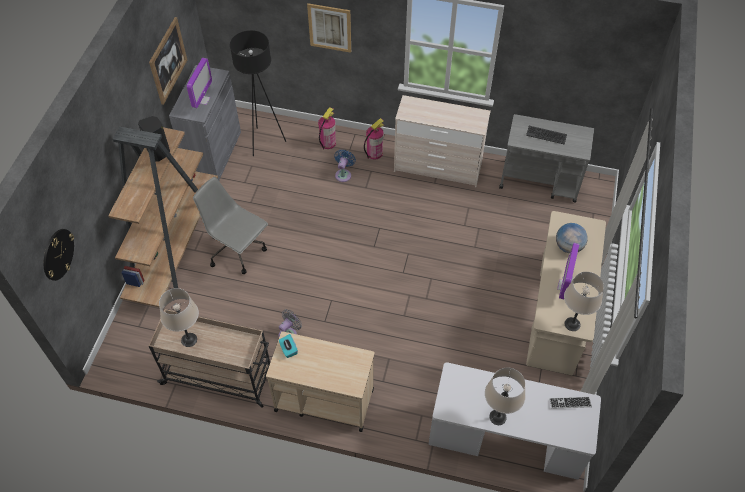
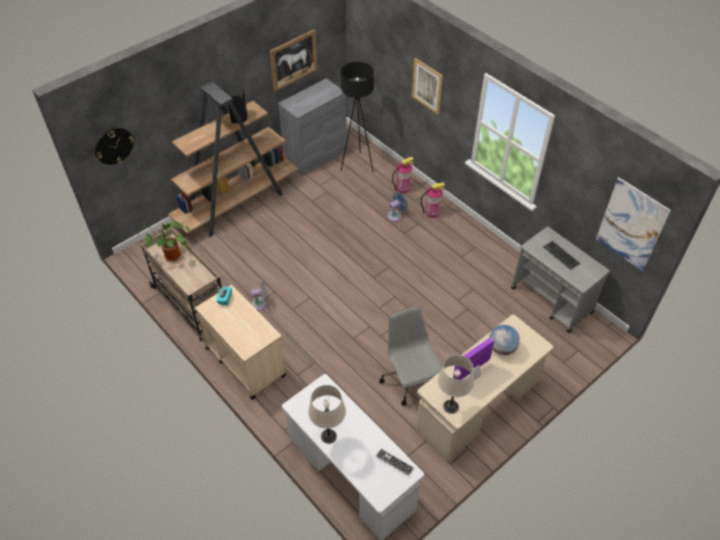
camera: 35 degrees right, 5 degrees down
beige table lamp [159,288,199,347] -> potted plant [138,221,190,261]
monitor [187,58,212,108] -> none
grey office chair [193,177,268,274] -> grey office chair moved to [379,307,443,406]
beige dresser [394,95,491,187] -> none
none -> picture [596,177,671,271]

